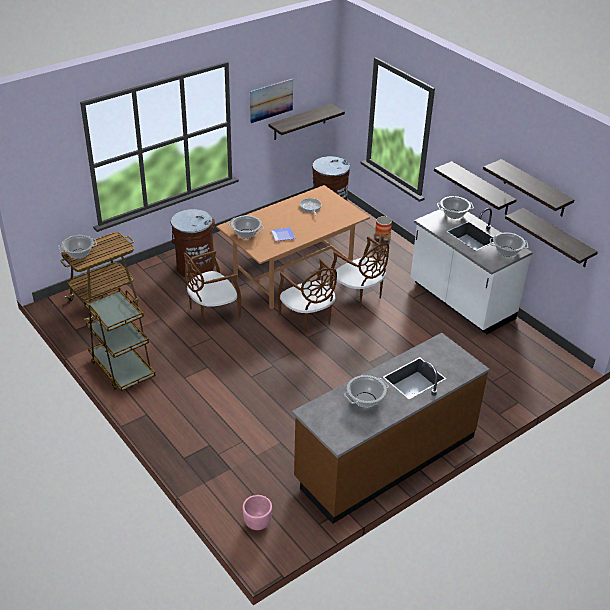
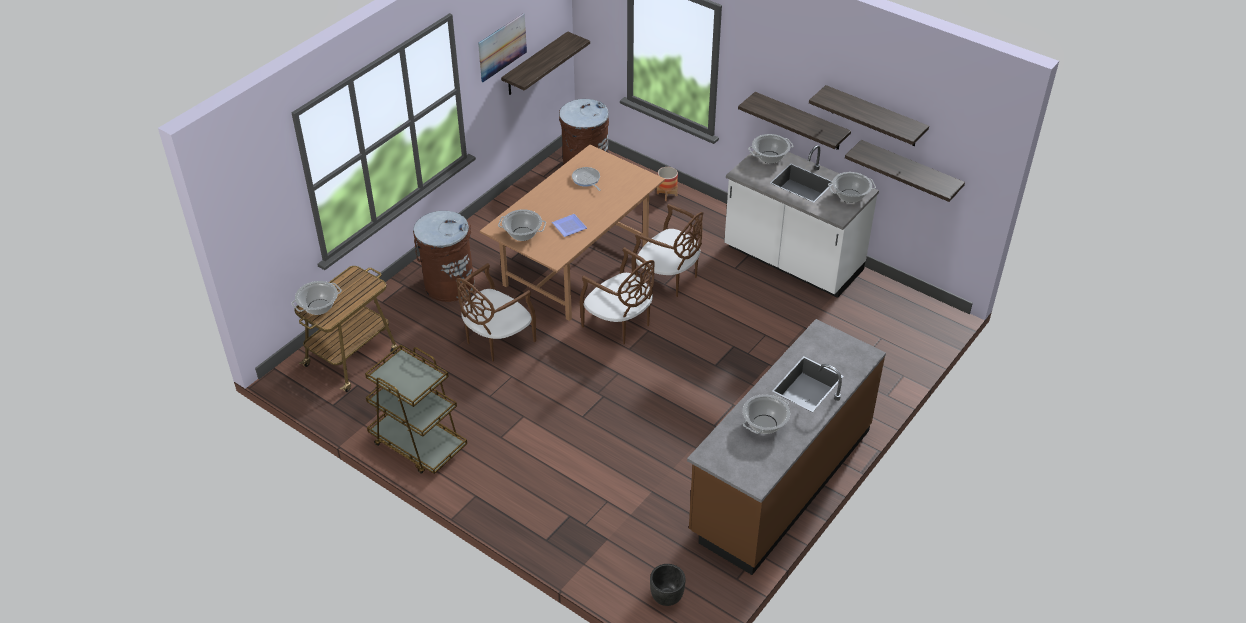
camera: 15 degrees left, 5 degrees up
pink planter [243,495,272,530] -> black planter [650,564,686,606]

